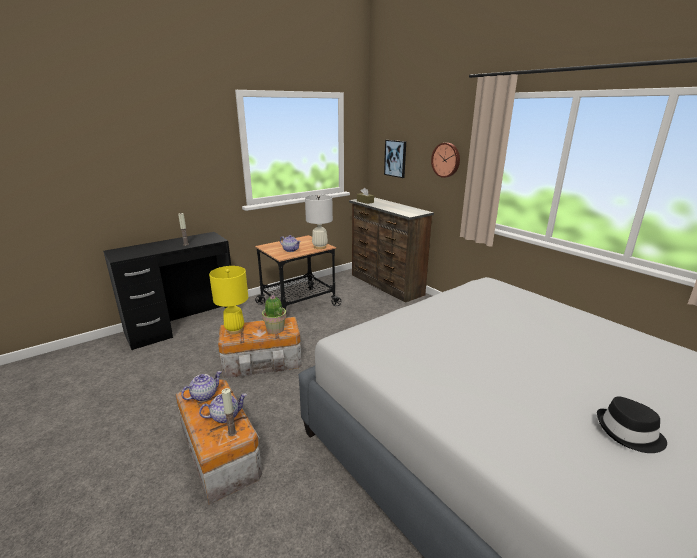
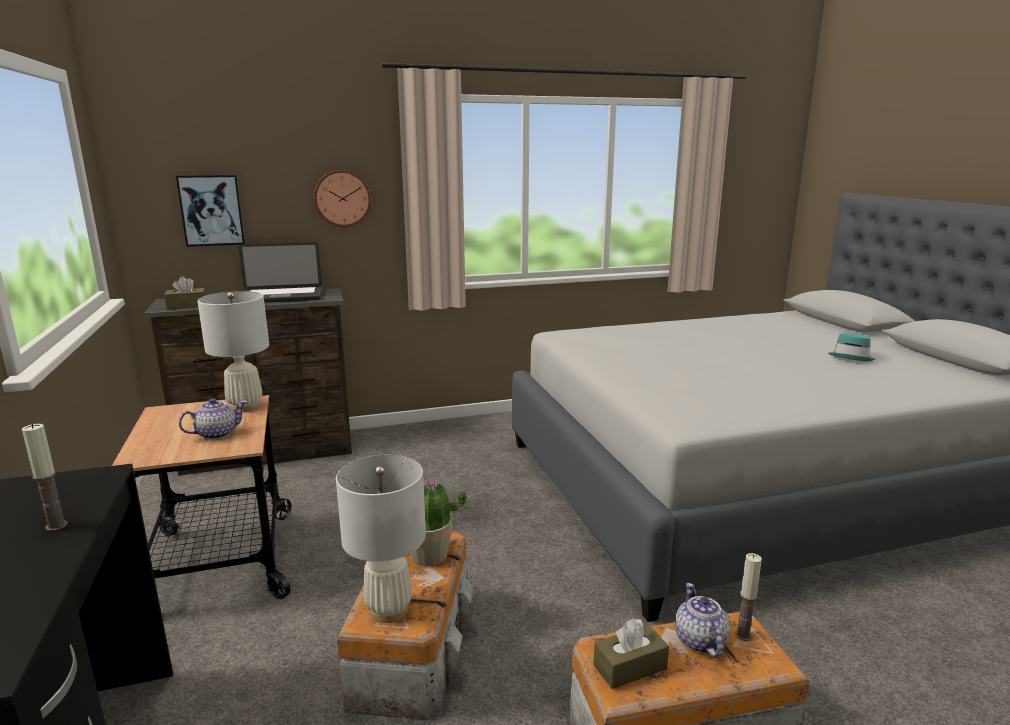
camera: 70 degrees left, 5 degrees down
teapot [181,371,222,402] -> brown tissue box [593,618,669,689]
yellow table lamp [209,266,248,334] -> white table lamp [336,455,426,623]
black hat [597,396,667,453] -> turquoise hat [829,333,876,361]
none -> laptop [239,242,322,303]

